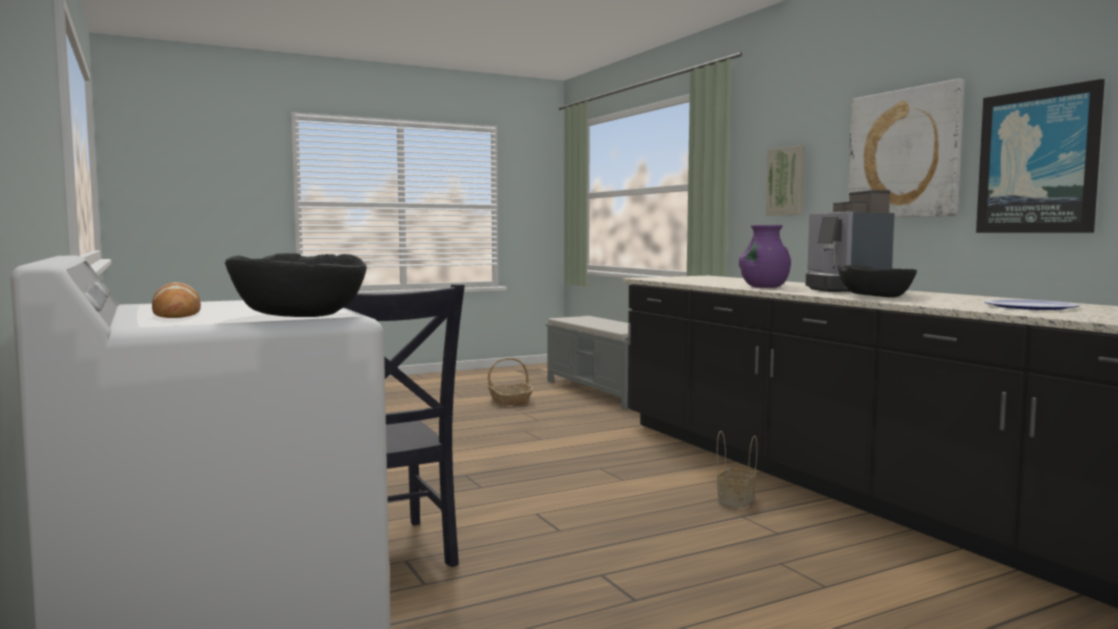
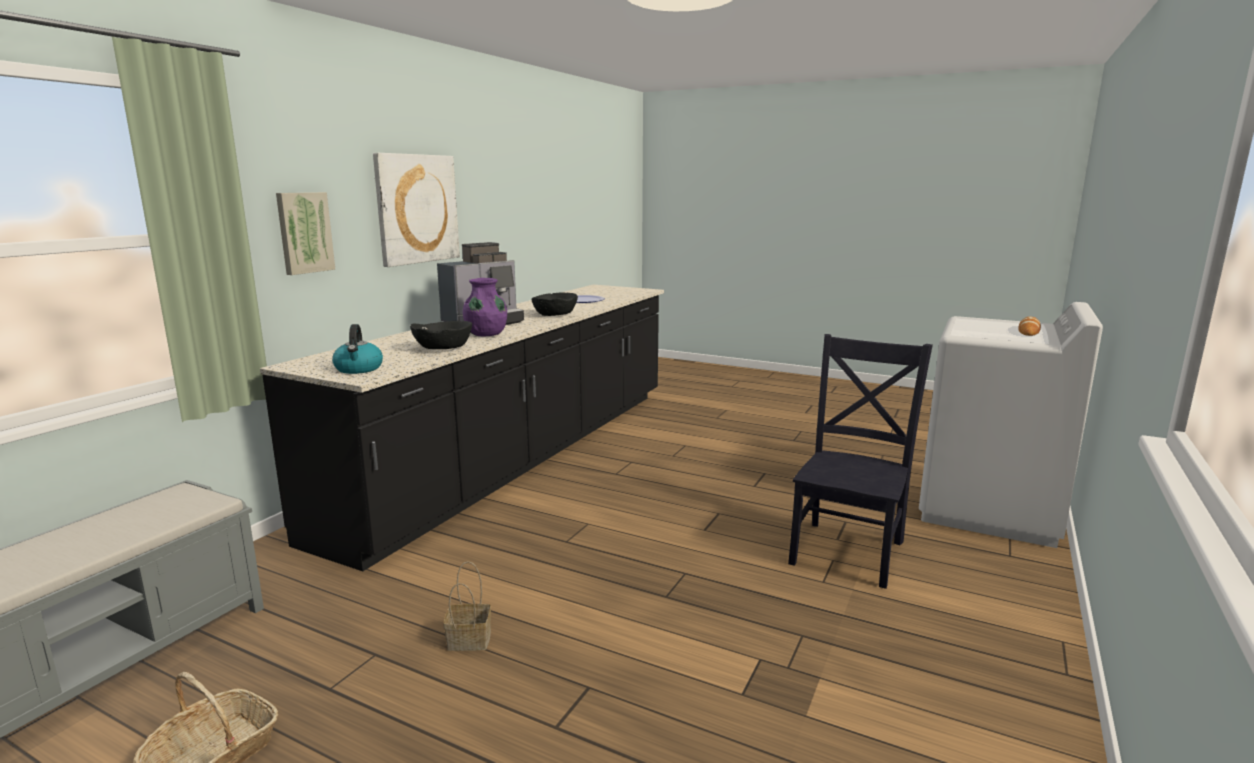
camera: 125 degrees left, 10 degrees up
black bowl [225,253,367,317] -> black bowl moved to [410,321,472,349]
basket [717,431,757,508] -> basket moved to [443,561,491,651]
picture [976,79,1105,233] -> none
none -> kettle [332,324,383,374]

